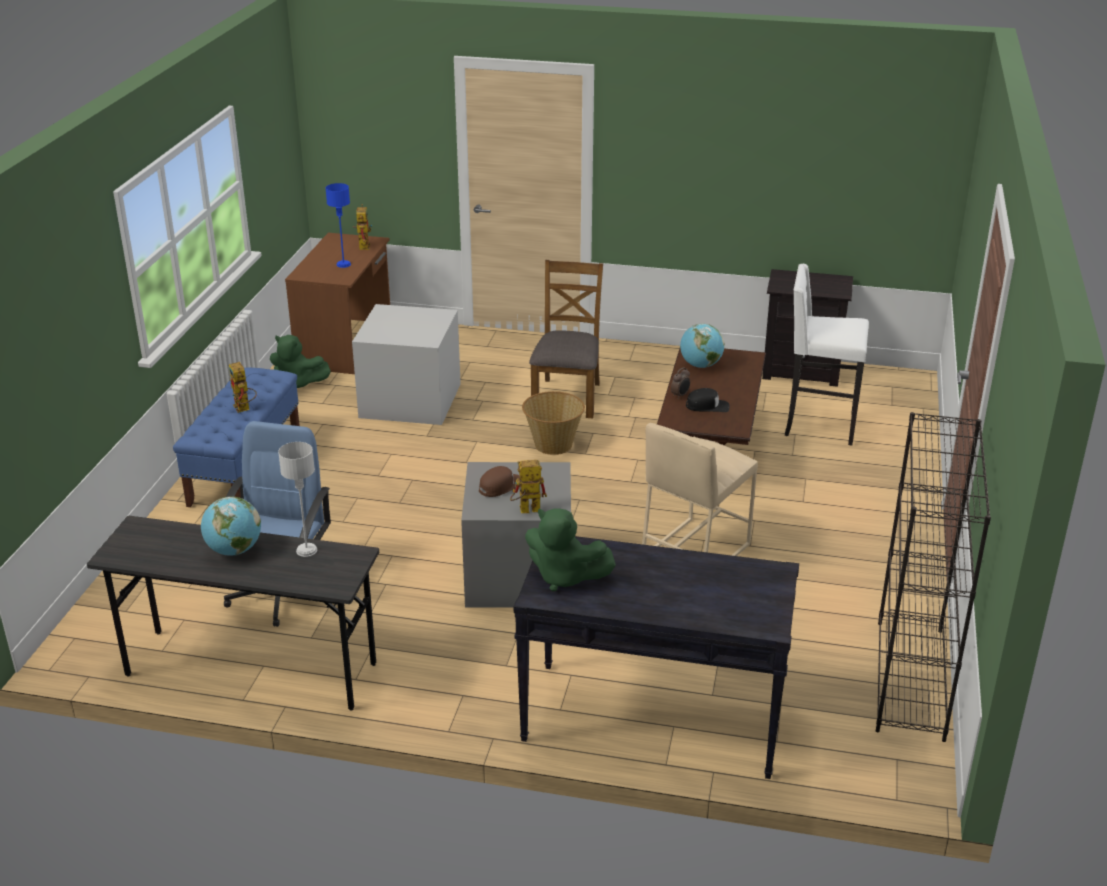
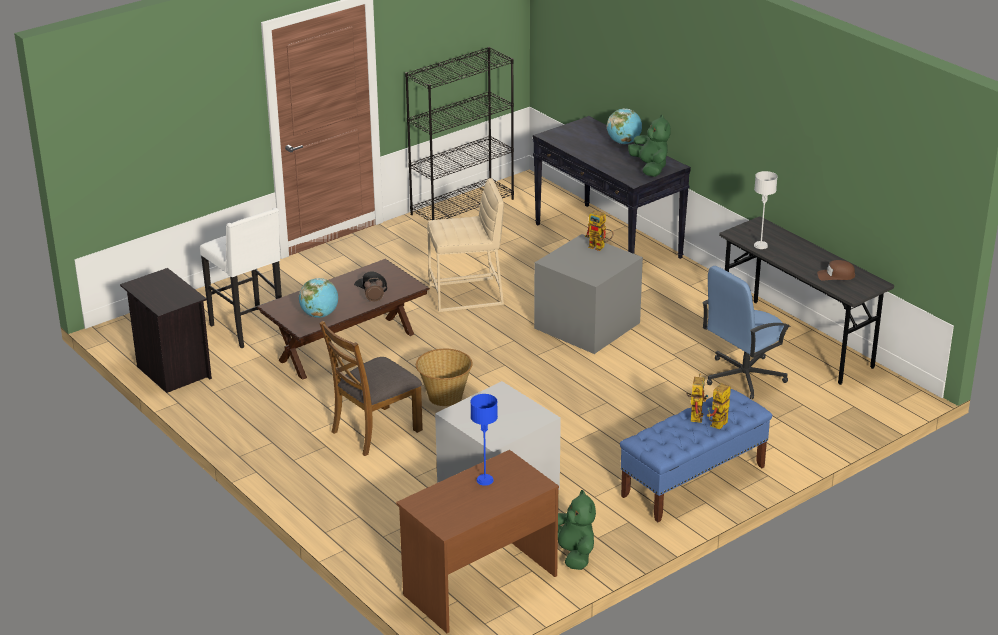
camera: 140 degrees left, 0 degrees up
globe [201,496,261,556] -> globe moved to [607,108,642,144]
toy robot [353,204,372,250] -> toy robot moved to [707,383,731,430]
brown cap [479,466,521,497] -> brown cap moved to [817,260,855,281]

